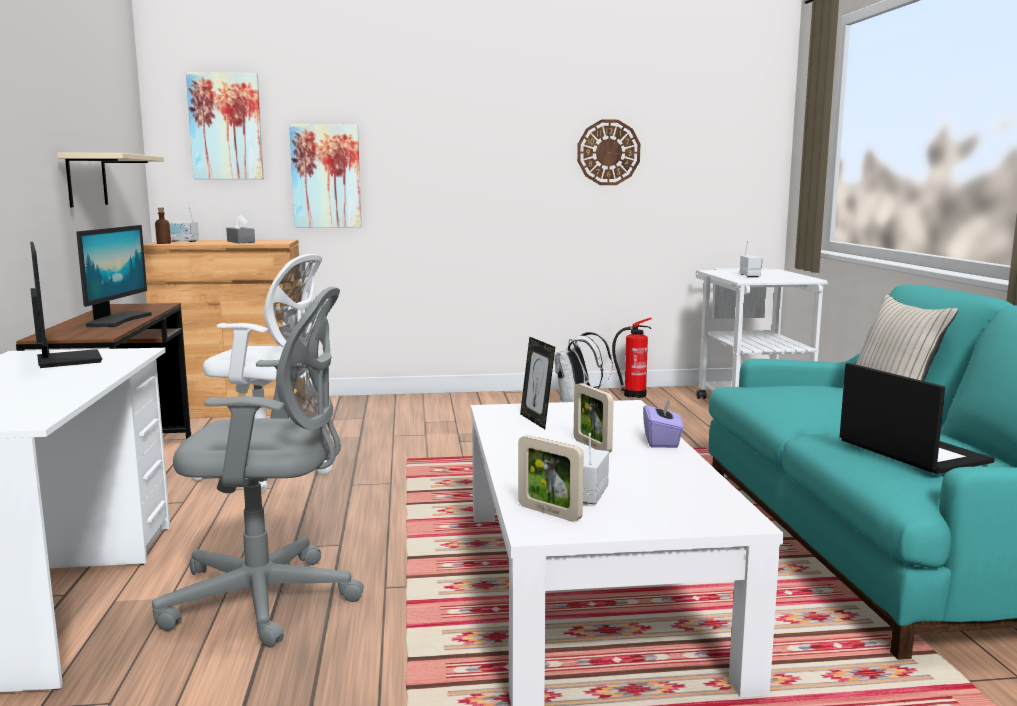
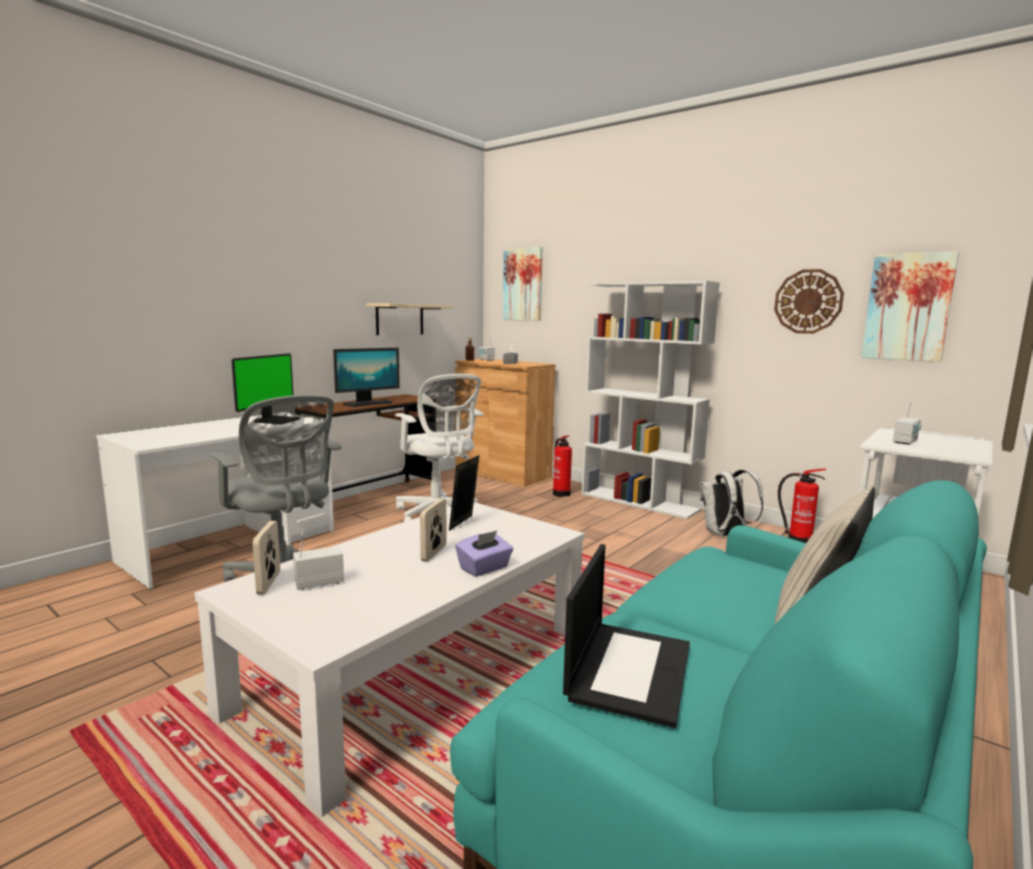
camera: 45 degrees right, 0 degrees up
picture [289,124,361,228] -> picture moved to [861,251,959,362]
none -> fire extinguisher [553,436,572,497]
none -> white bookcase [581,281,720,519]

